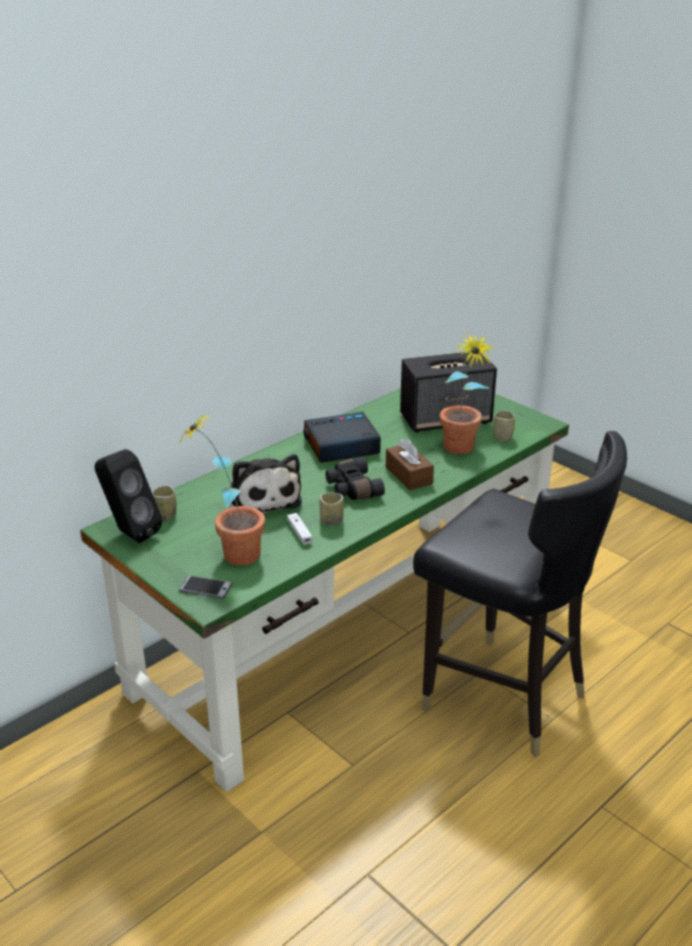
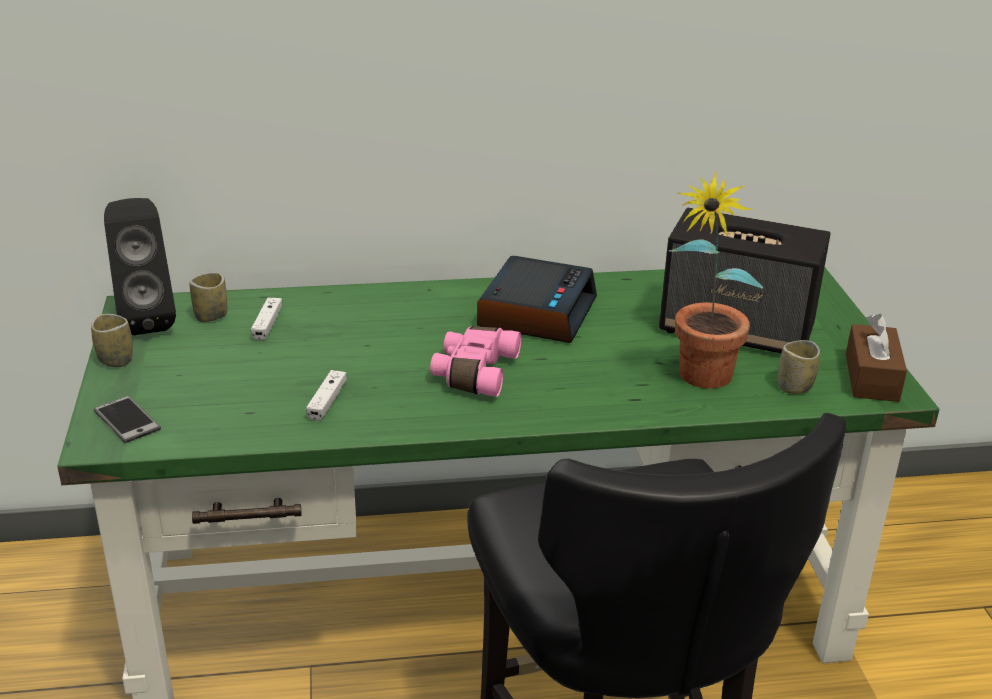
camera: 35 degrees right, 0 degrees up
potted plant [178,414,265,566] -> none
plush toy [230,454,302,514] -> none
alarm clock [303,412,381,463] -> alarm clock turned 90 degrees clockwise [477,256,597,343]
cup [319,493,344,525] -> cup moved to [91,314,133,367]
black binoculars [325,457,385,500] -> pink binoculars [430,326,521,397]
brown tissue box [386,438,434,490] -> brown tissue box moved to [846,314,907,402]
none -> white game controller [251,297,283,340]

